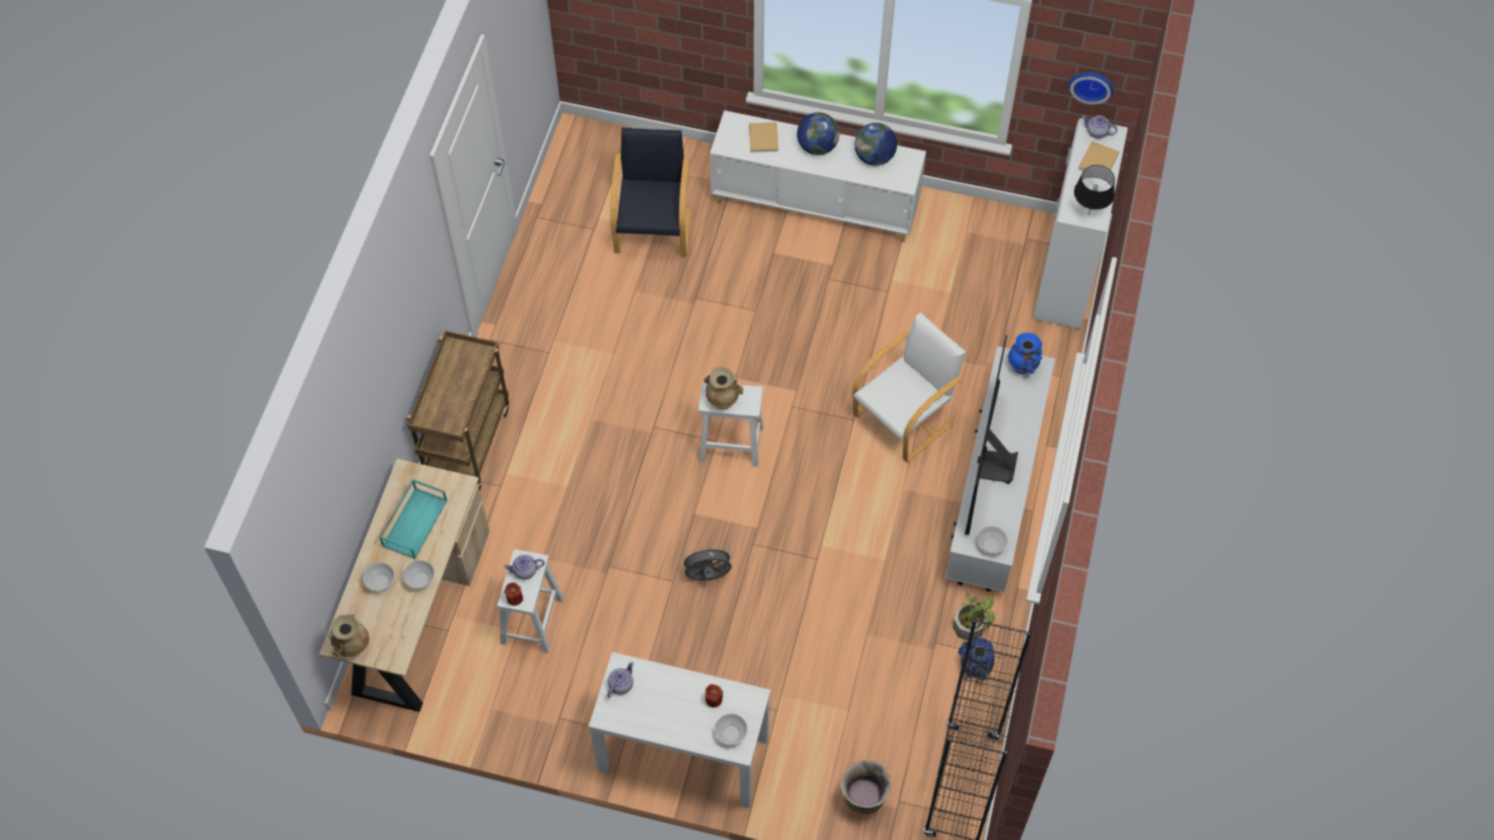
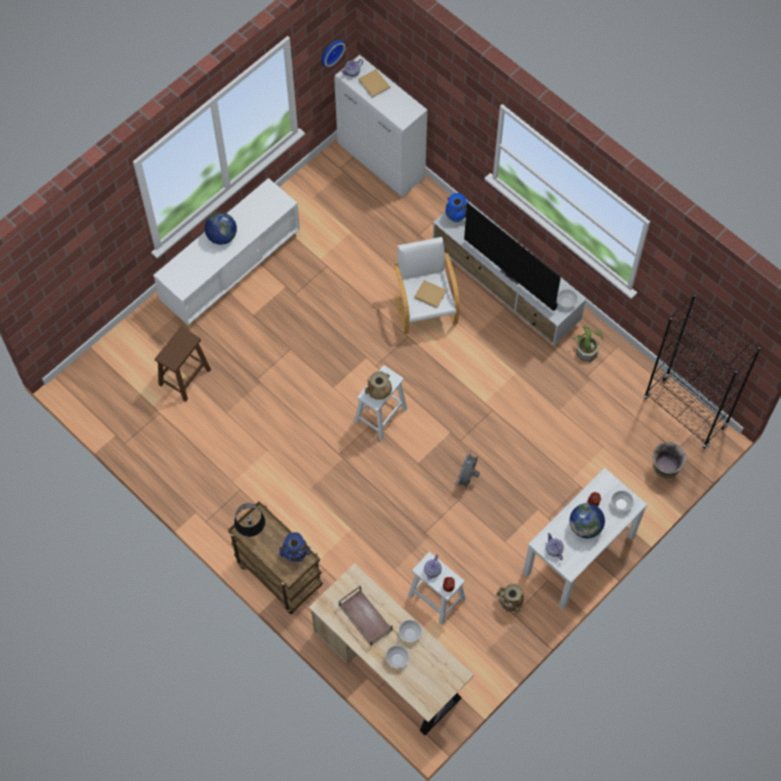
camera: 60 degrees left, 5 degrees up
beige vase [329,614,369,658] -> beige vase moved to [496,584,524,613]
turquoise tray [379,479,447,559] -> brown tray [339,586,393,646]
black armchair [610,128,691,257] -> brown stool [155,327,211,402]
beige book [749,122,779,153] -> beige book moved to [414,280,447,308]
globe [854,123,897,166] -> globe moved to [570,503,605,538]
blue vase [957,638,995,680] -> blue vase moved to [279,532,311,562]
black table lamp [1074,165,1115,213] -> black table lamp moved to [234,503,265,537]

